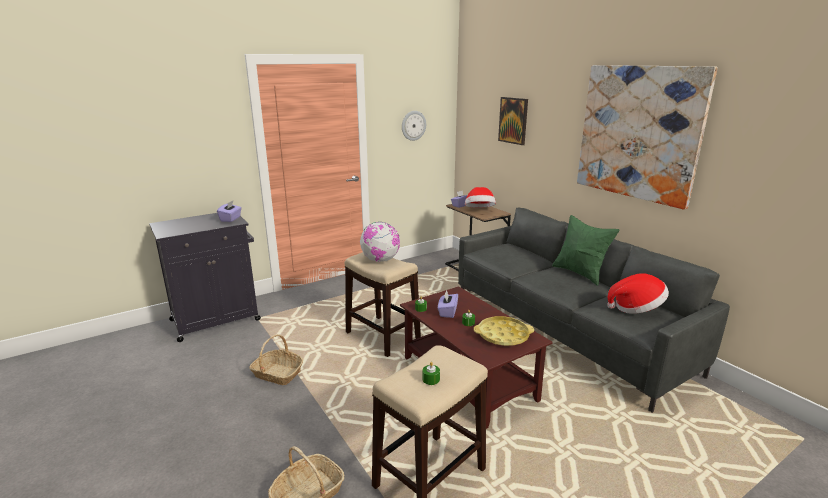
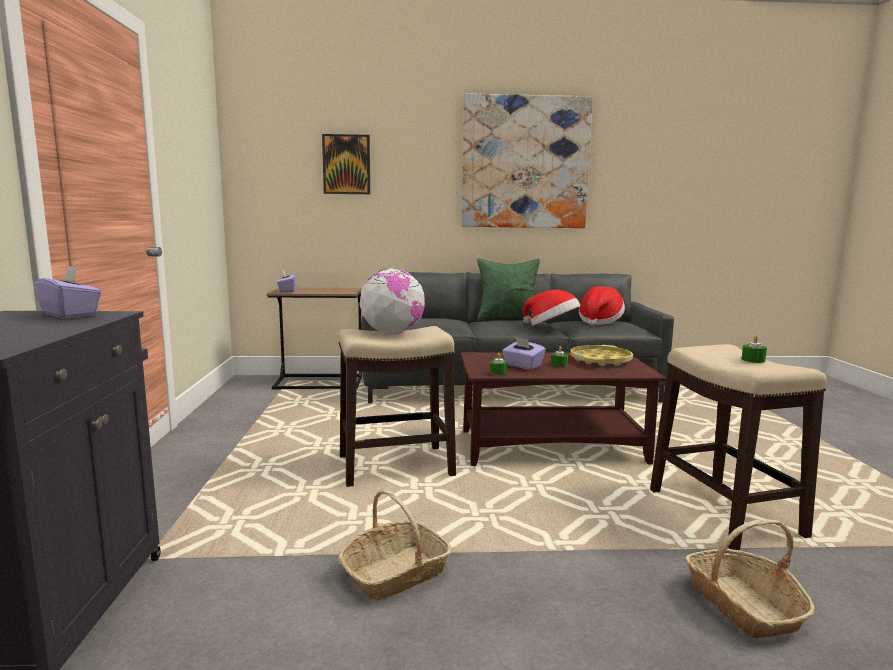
camera: 60 degrees left, 10 degrees down
wall clock [402,111,426,141] -> none
hat [465,187,496,208] -> hat moved to [523,290,580,326]

